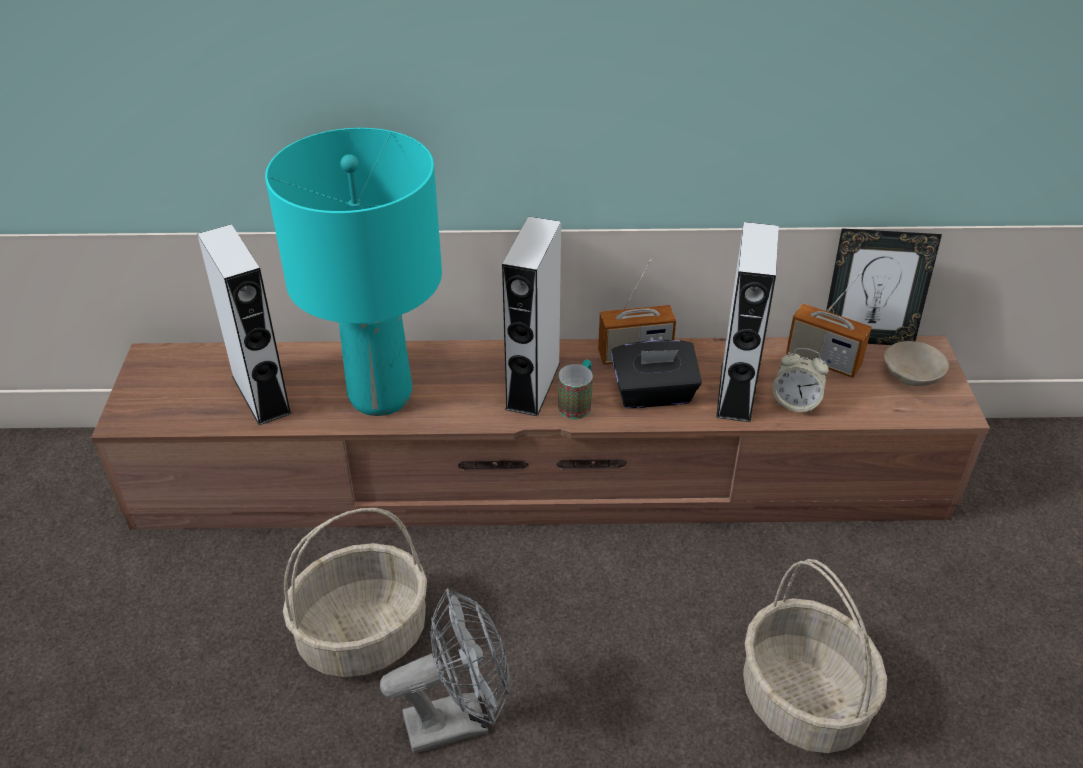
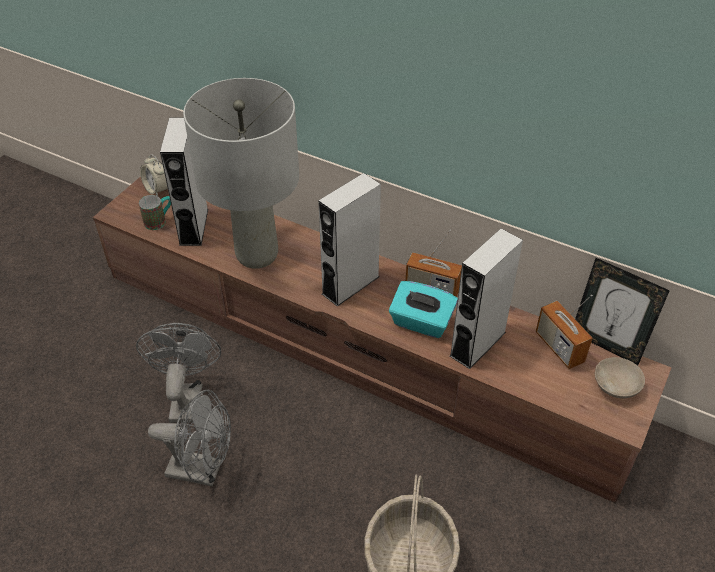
camera: 30 degrees right, 5 degrees up
turquoise table lamp [265,128,442,416] -> grey table lamp [183,78,299,269]
basket [283,508,427,677] -> grey fan [136,323,221,423]
mug [558,360,593,419] -> mug moved to [139,195,171,230]
black tissue box [611,340,702,408] -> turquoise tissue box [389,281,458,338]
alarm clock [772,348,829,413] -> alarm clock moved to [140,154,168,196]

